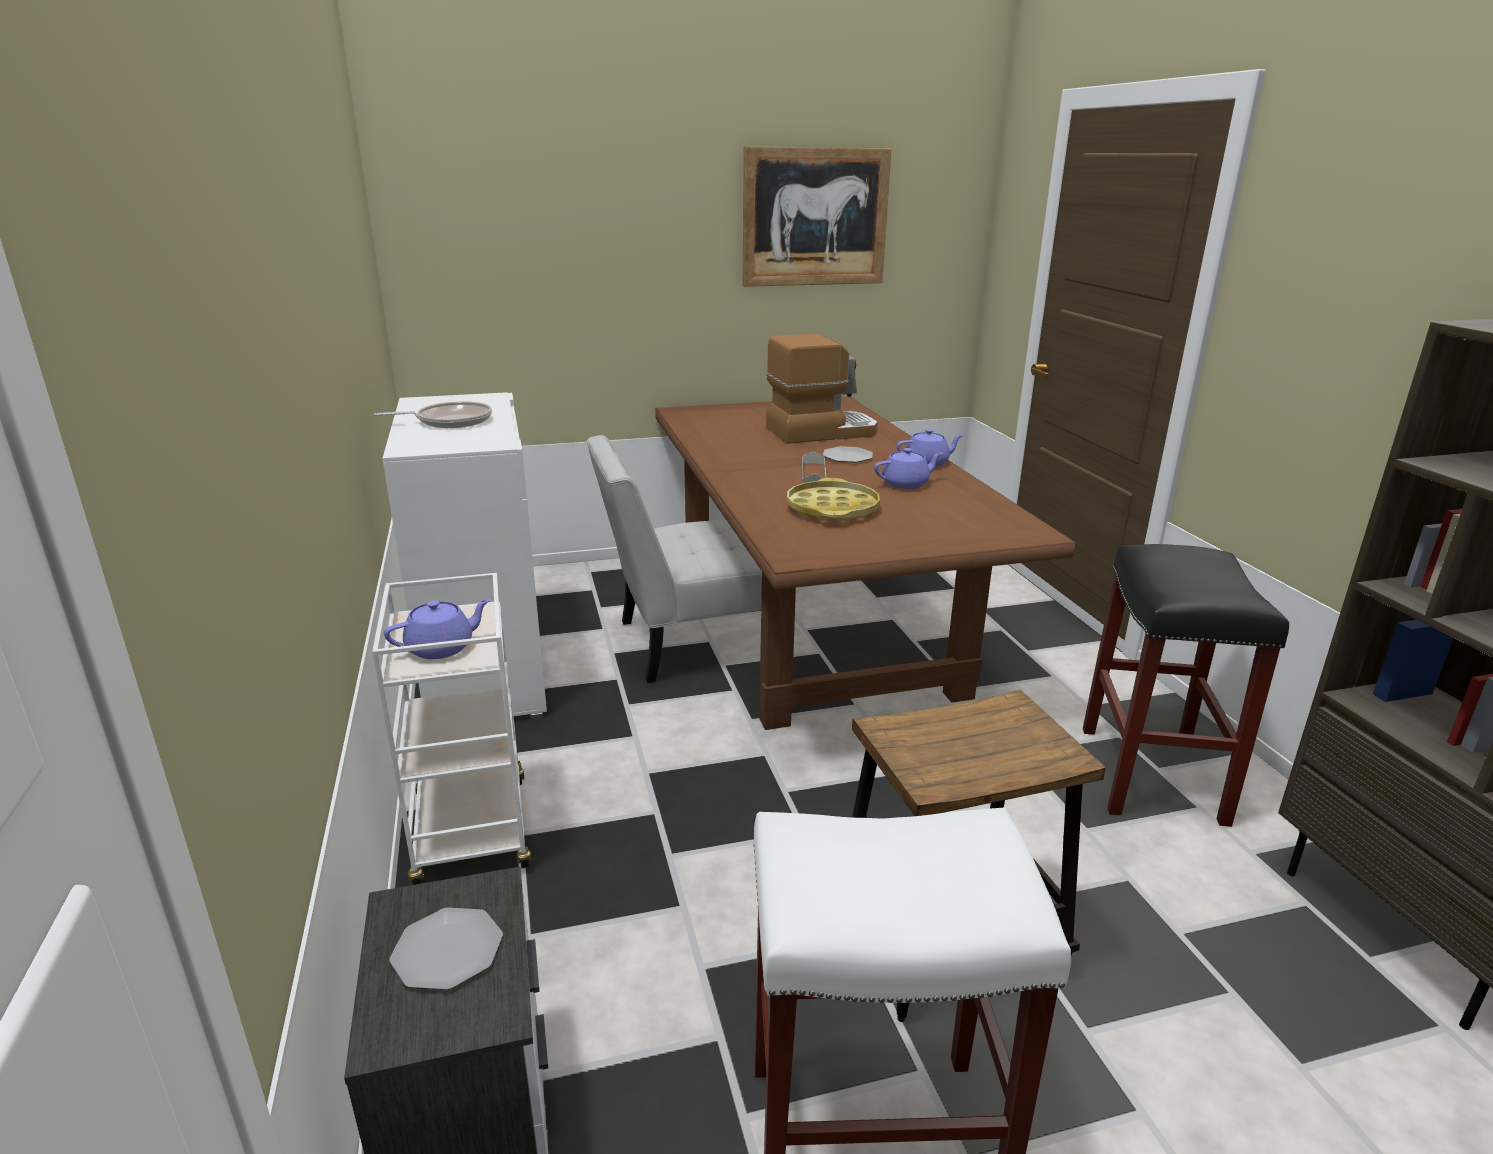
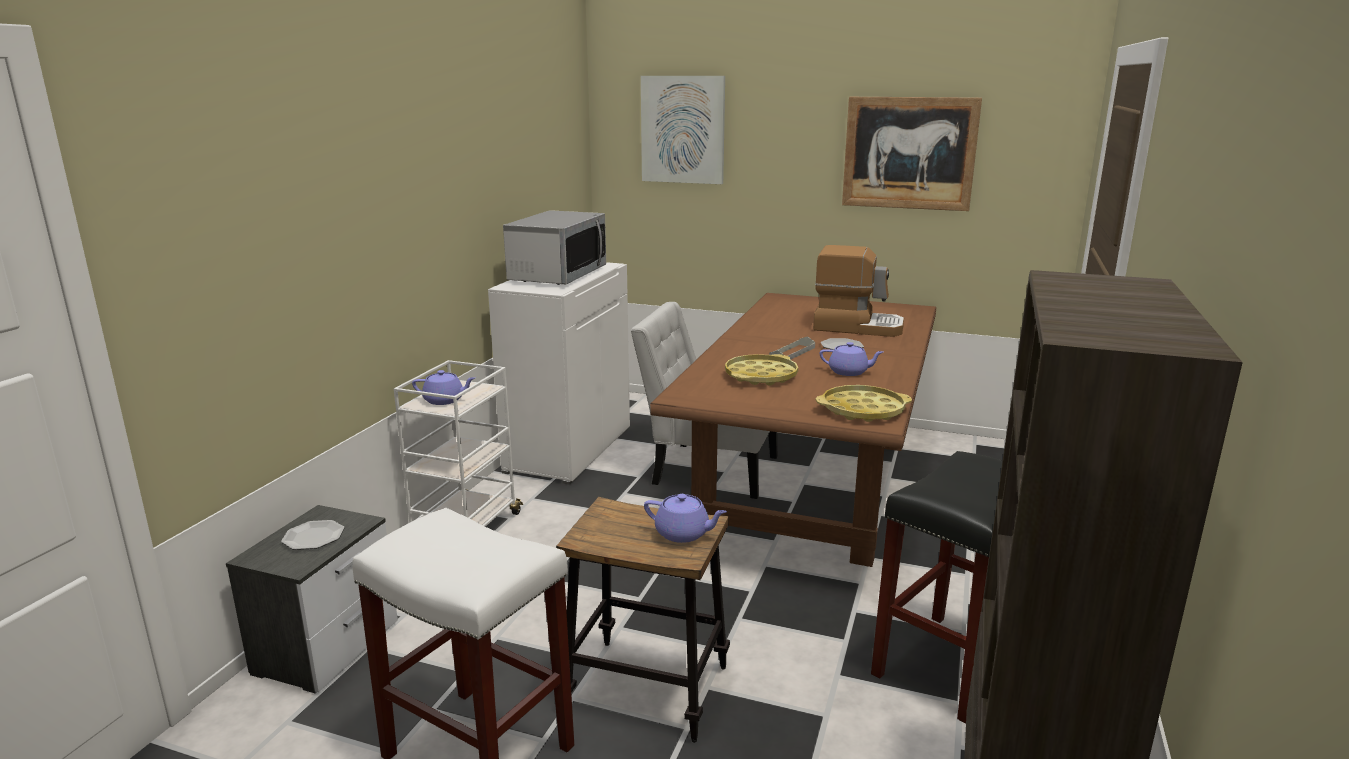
camera: 35 degrees right, 5 degrees down
frying pan [374,401,492,428] -> microwave [503,210,606,285]
purple teapot [897,429,964,467] -> purple teapot moved to [644,494,727,543]
none -> picture [641,76,725,184]
none -> yellow tray [816,385,912,422]

